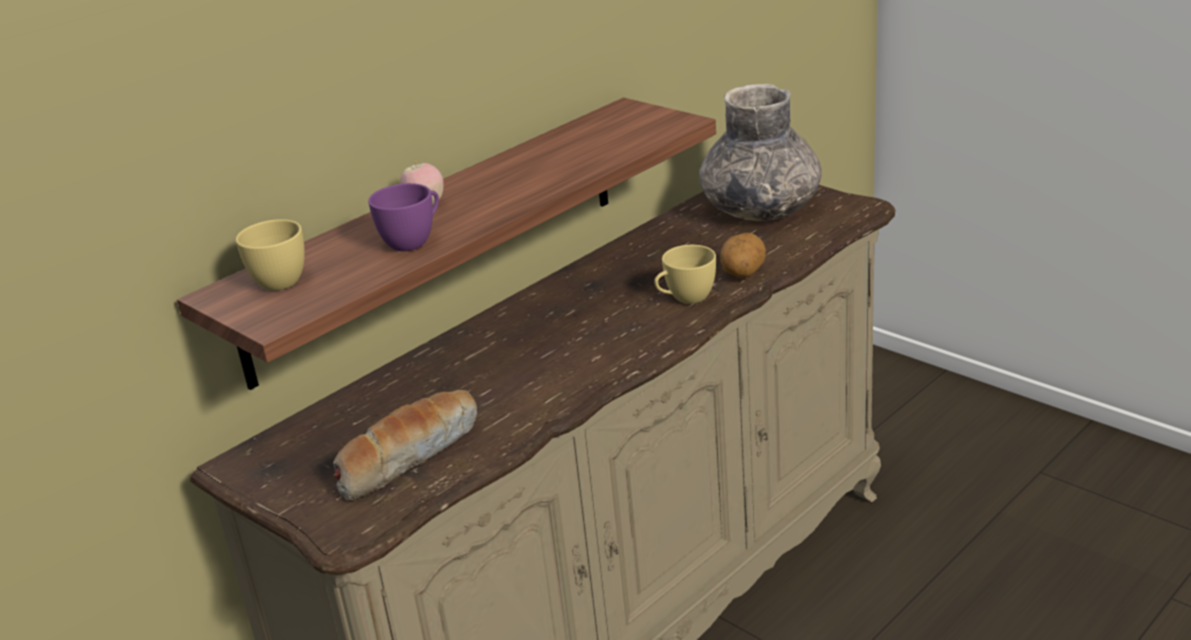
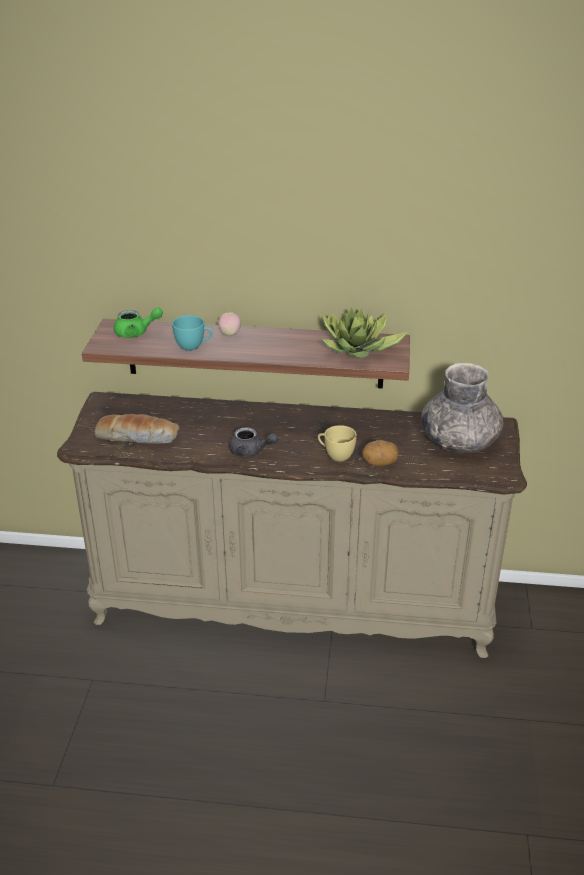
camera: 50 degrees right, 5 degrees up
yellow cup [236,219,305,291] -> green teapot [114,307,163,338]
purple cup [368,183,439,251] -> turquoise cup [172,315,213,351]
none -> grey teapot [229,427,278,457]
none -> potted plant [321,307,409,358]

